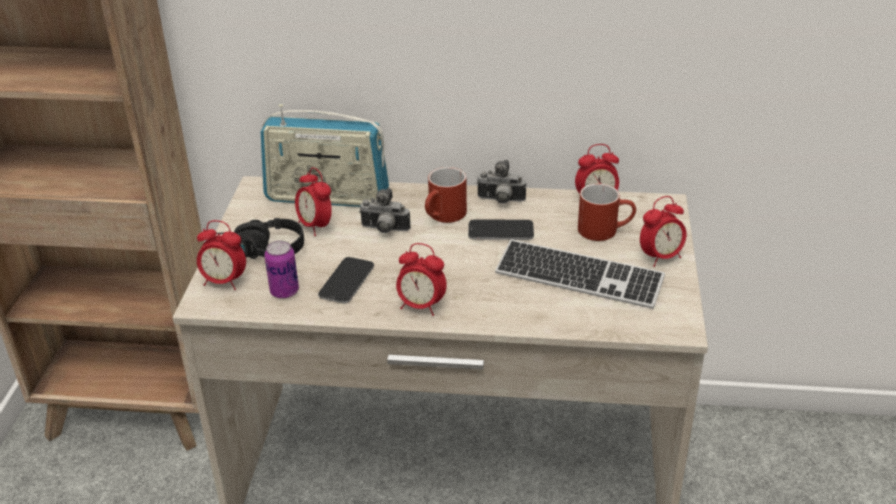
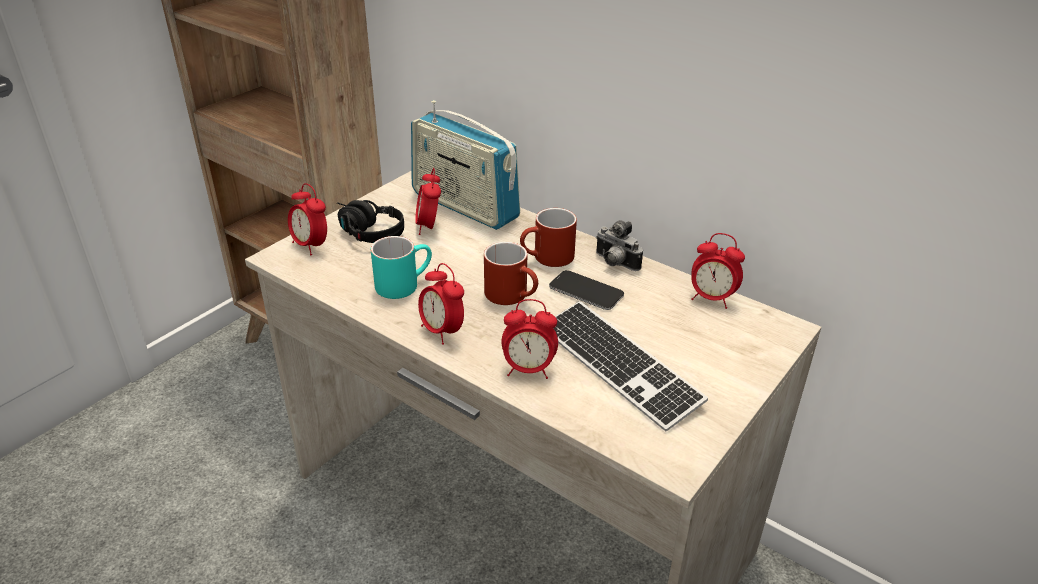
camera: 30 degrees right, 0 degrees up
can [264,240,299,298] -> none
phone [318,257,374,304] -> turquoise mug [371,236,432,299]
camera [359,188,411,233] -> none
red mug [578,184,636,241] -> red mug moved to [484,242,538,305]
alarm clock [640,196,686,267] -> alarm clock moved to [501,299,558,379]

